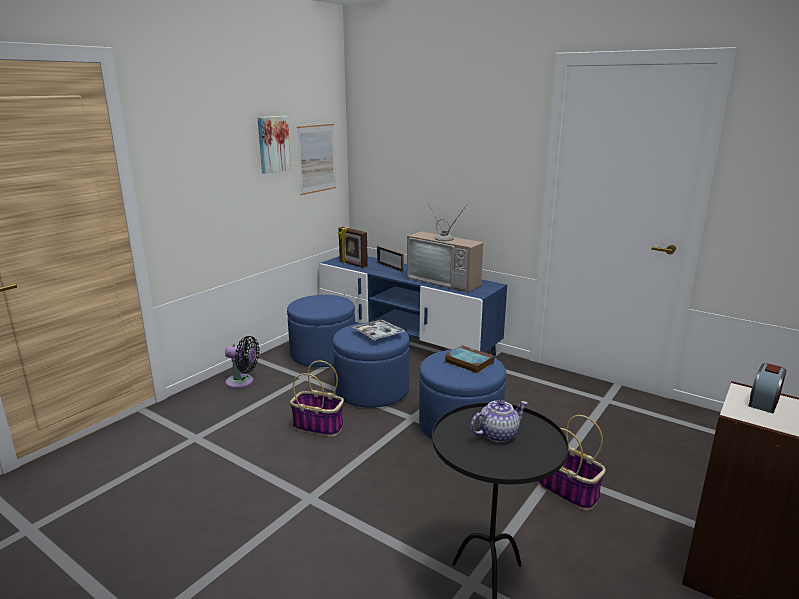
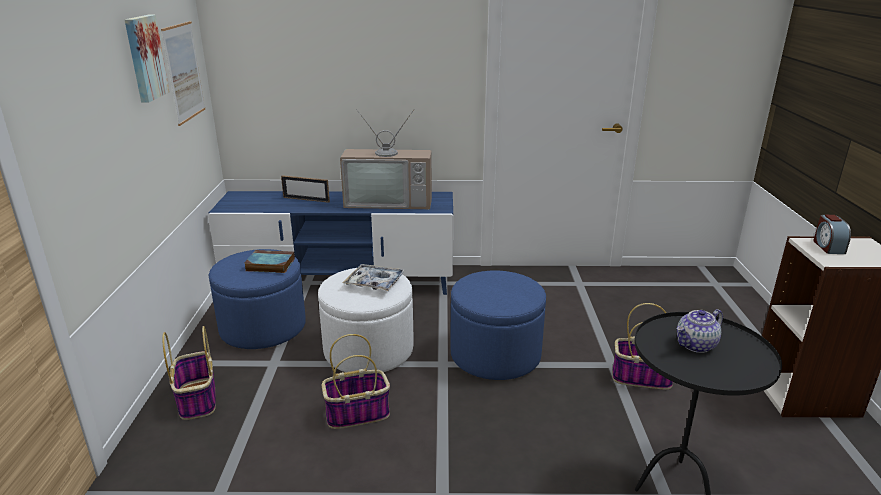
camera: 35 degrees left, 5 degrees up
black fan [225,336,260,389] -> basket [162,326,216,420]
blue ottoman [333,322,410,408] -> white ottoman [318,268,414,372]
picture frame [338,227,368,268] -> none
book [445,345,494,374] -> book moved to [244,250,295,273]
teapot [470,400,528,442] -> teapot turned 150 degrees counterclockwise [677,309,723,353]

